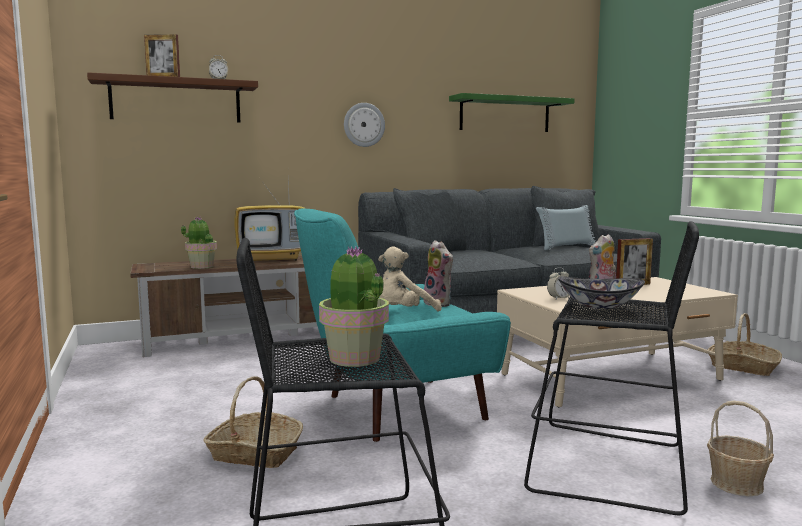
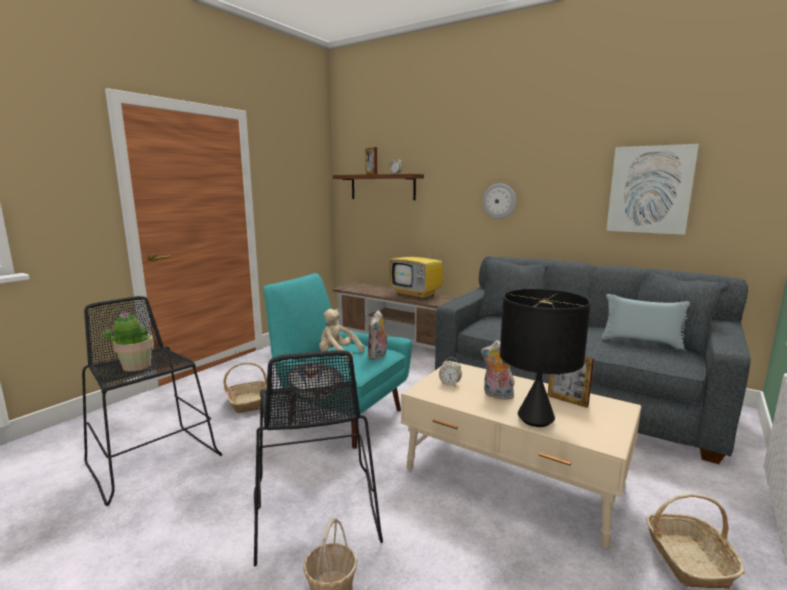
camera: 55 degrees right, 5 degrees up
potted plant [181,217,217,269] -> none
green shelf [449,93,575,132] -> picture [606,144,699,235]
none -> black table lamp [500,289,591,427]

